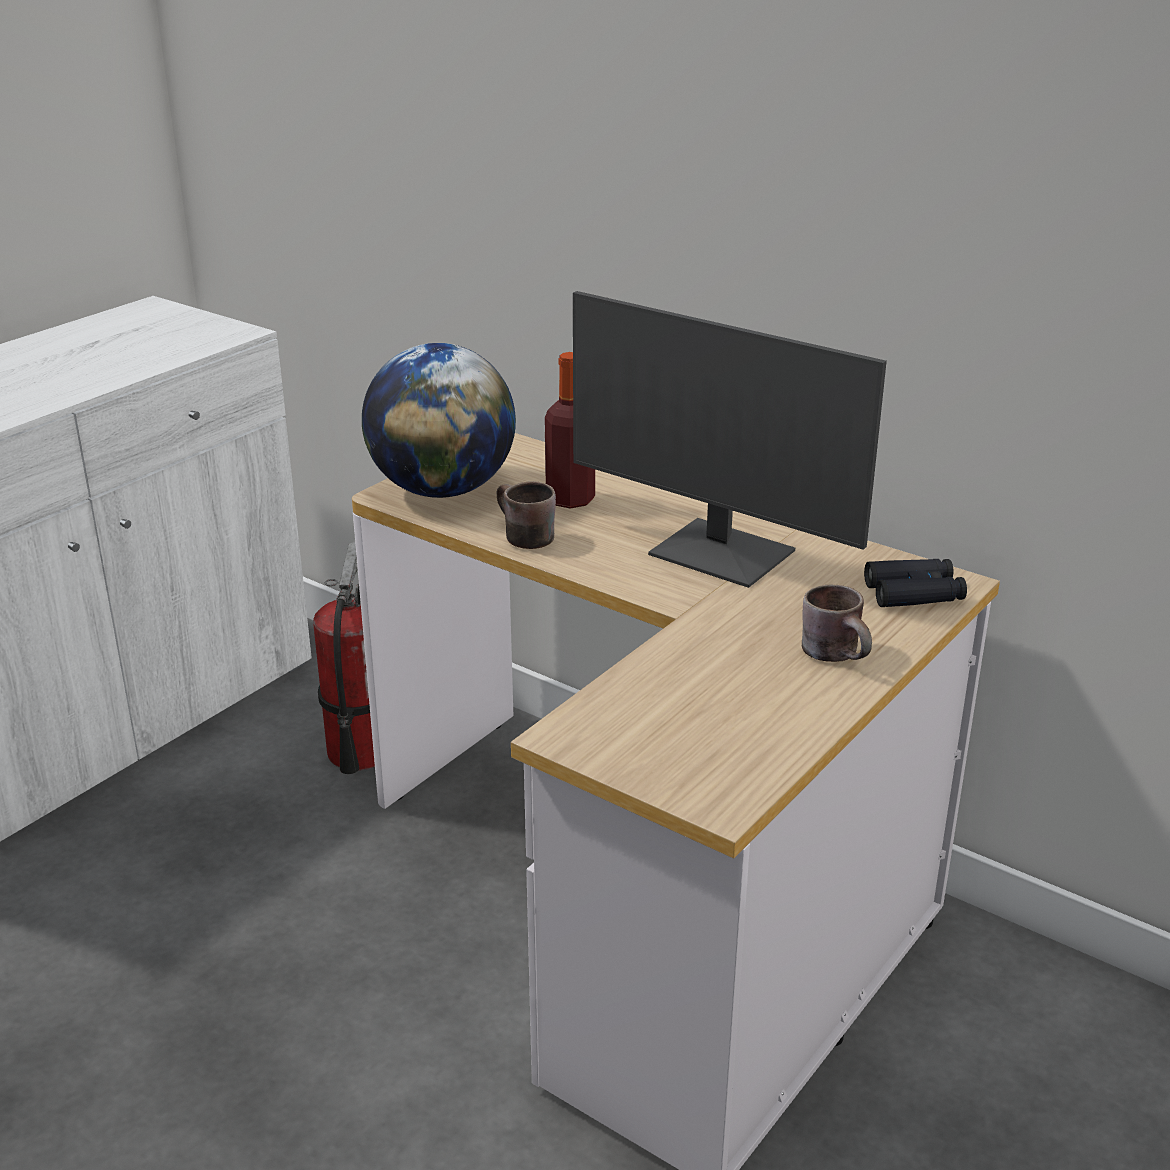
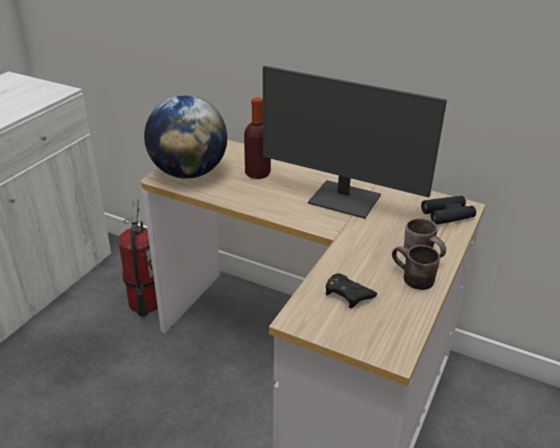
camera: 10 degrees left, 5 degrees up
brown mug [496,481,556,549] -> brown mug moved to [392,245,440,290]
none -> black game controller [326,273,377,309]

